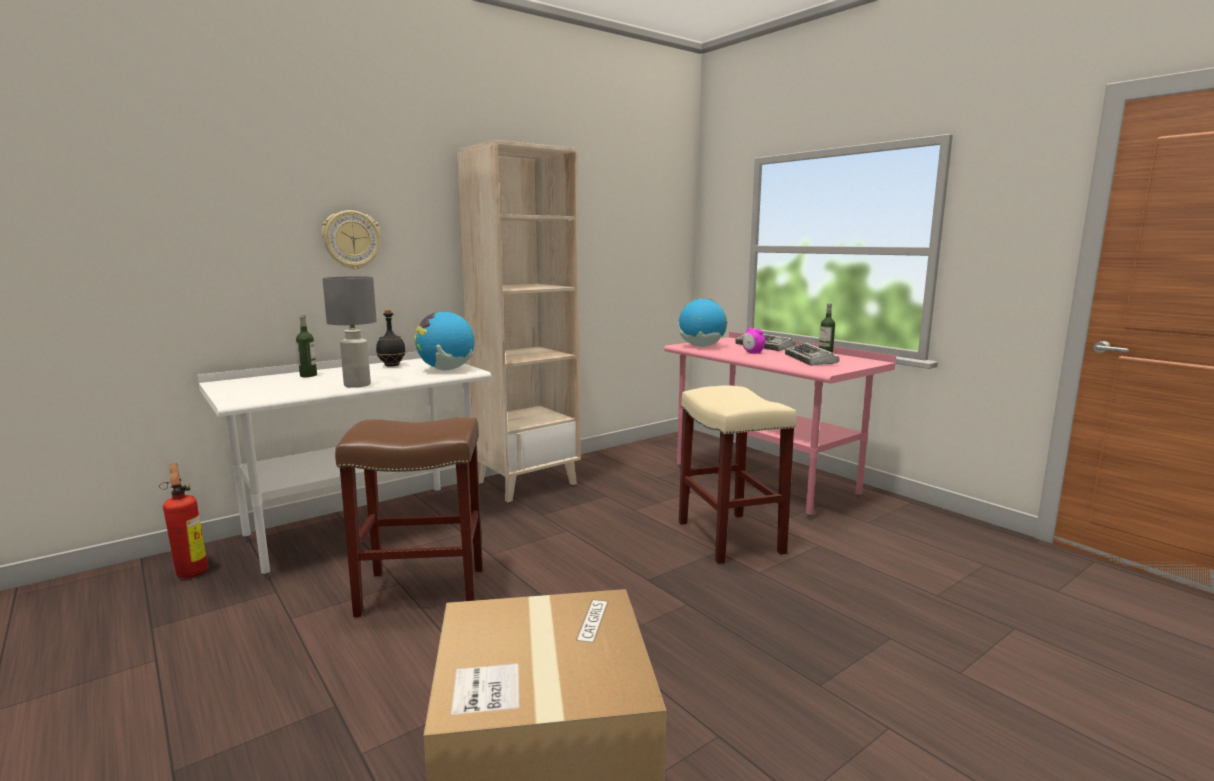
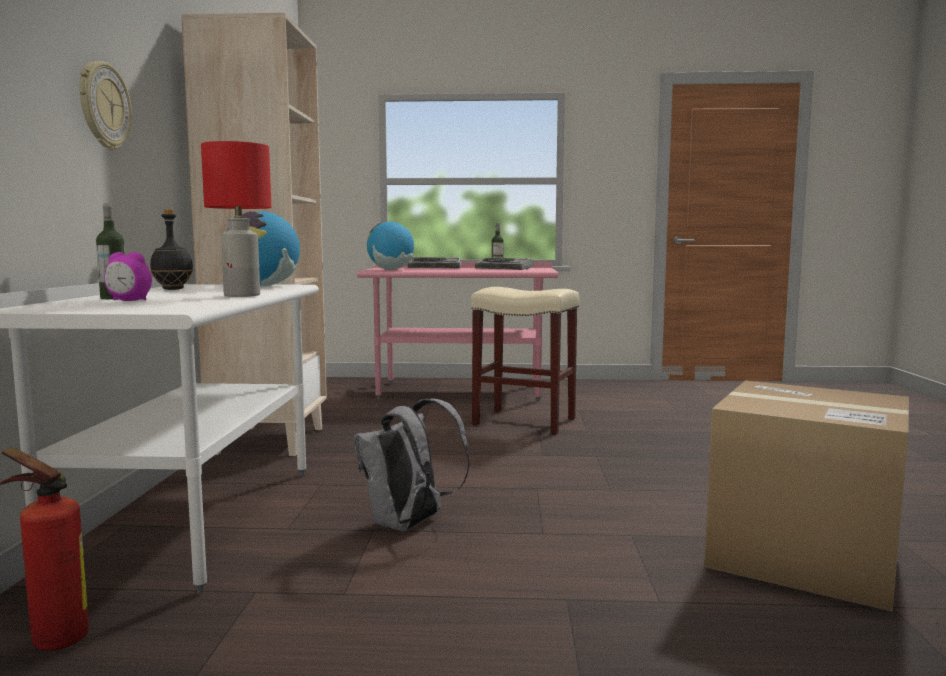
camera: 50 degrees left, 5 degrees down
grey table lamp [322,276,377,388] -> red table lamp [201,141,271,297]
brown stool [335,417,483,617] -> grey backpack [353,399,470,532]
alarm clock [743,328,765,354] -> alarm clock moved to [104,252,152,301]

